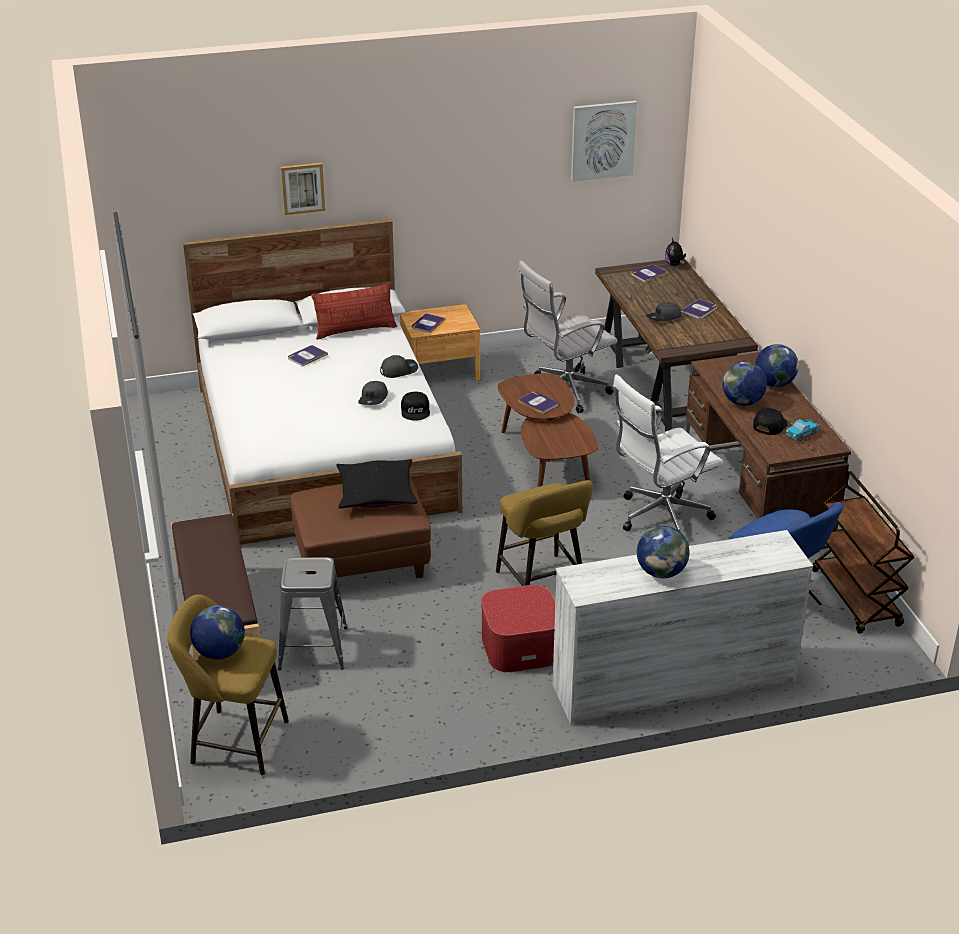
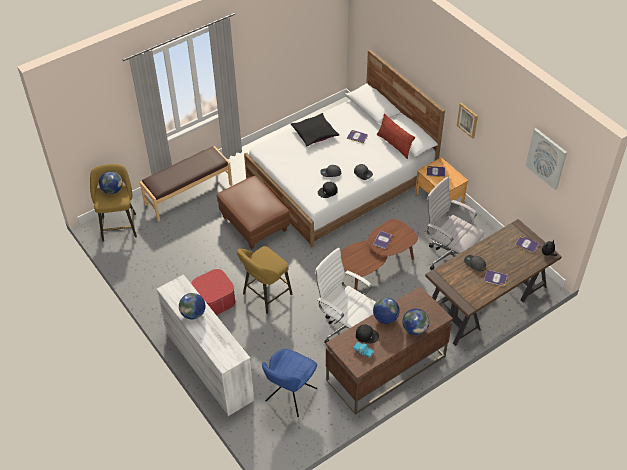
camera: 70 degrees right, 15 degrees up
grey stool [278,557,348,670] -> none
picture [281,163,325,215] -> picture moved to [457,103,478,139]
black pillow [337,459,417,509] -> black pillow moved to [290,113,339,147]
brown cart [812,471,915,634] -> none

